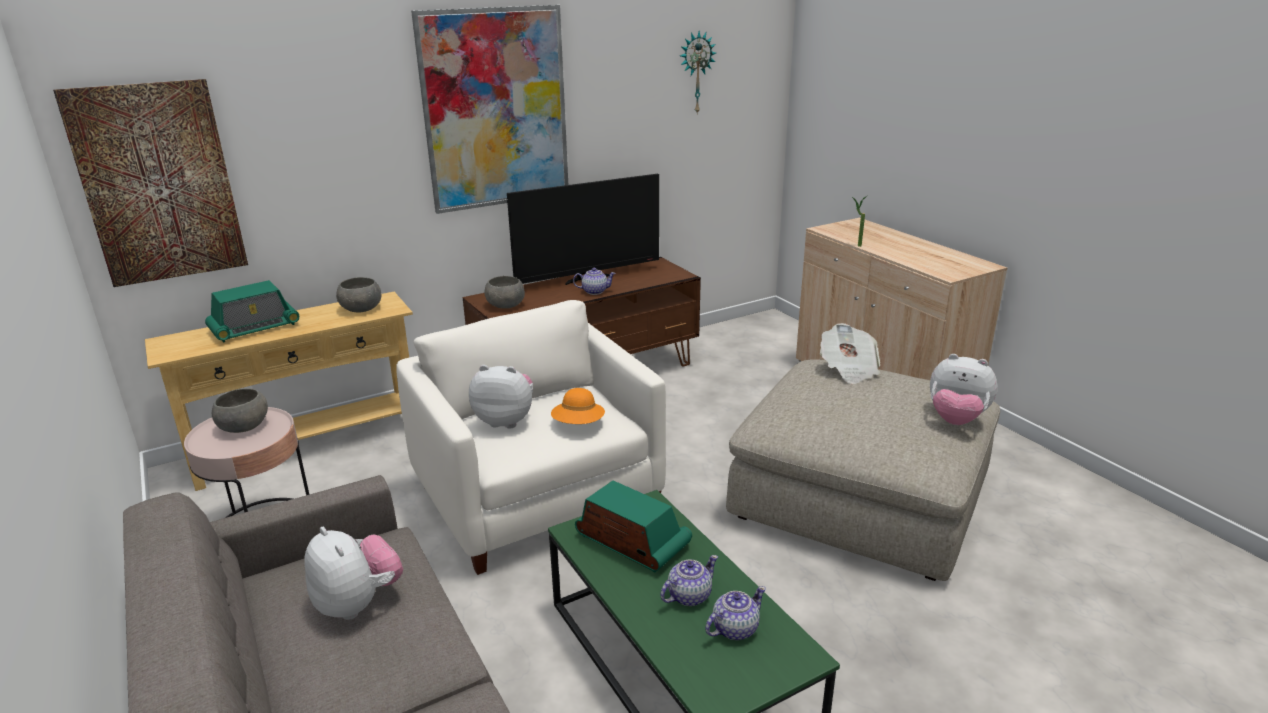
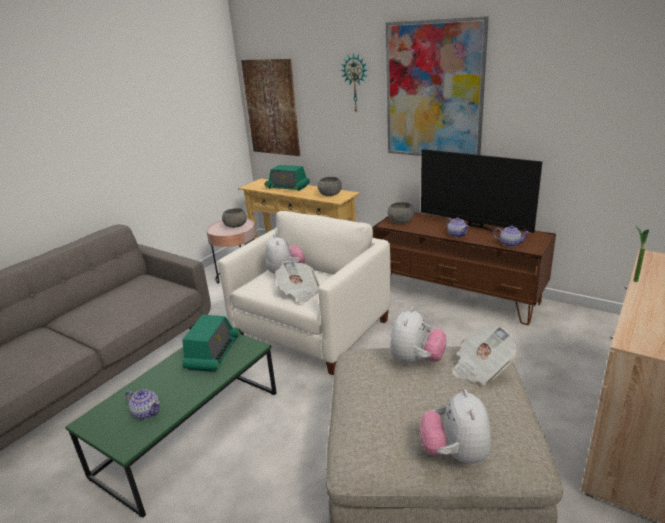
camera: 65 degrees right, 0 degrees up
plush toy [304,527,403,620] -> plush toy moved to [390,307,447,366]
orange hat [551,388,605,424] -> newspaper [275,261,319,303]
teapot [660,555,718,606] -> teapot moved to [494,226,530,247]
wall clock [680,31,716,113] -> wall clock moved to [341,53,367,111]

